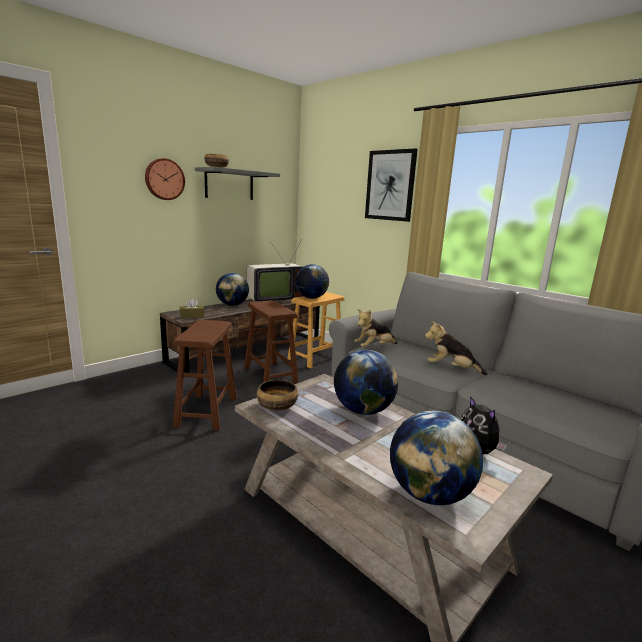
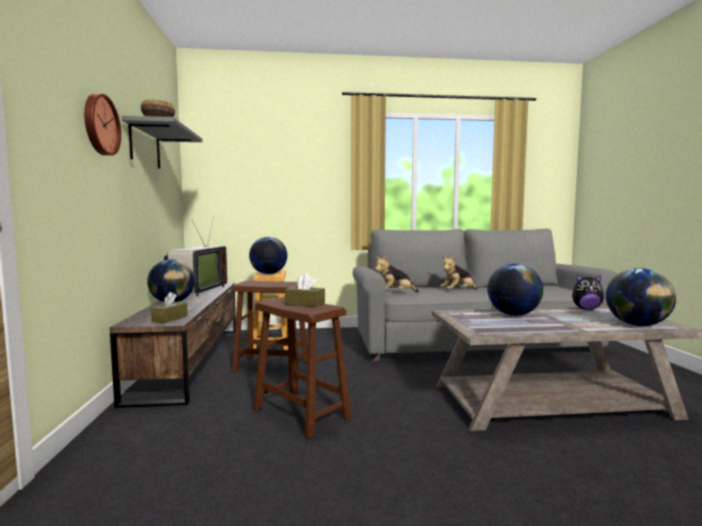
camera: 50 degrees left, 10 degrees down
bowl [257,380,298,411] -> none
plush toy [354,309,397,347] -> plush toy turned 60 degrees clockwise [375,256,419,292]
picture [365,148,418,222] -> none
none -> brown tissue box [285,274,325,307]

